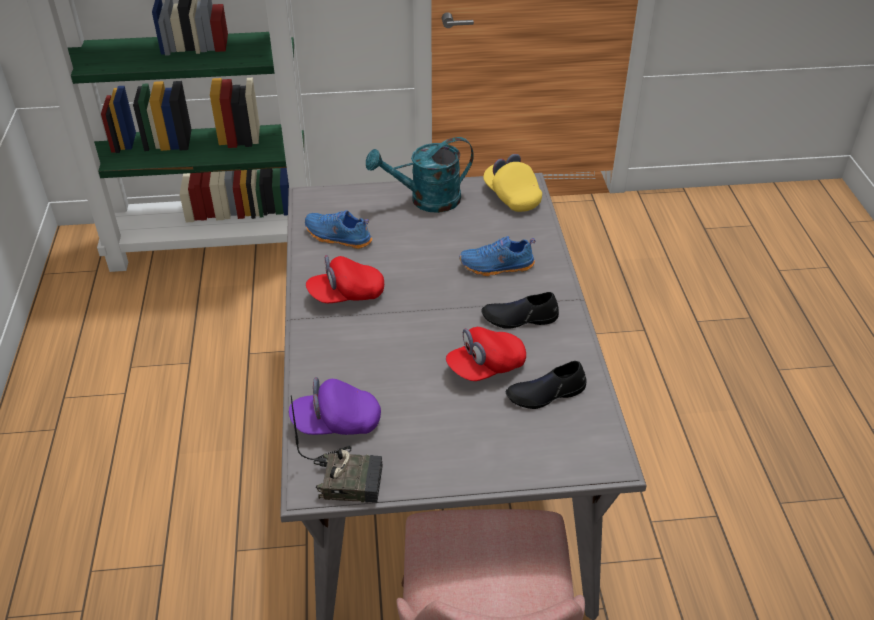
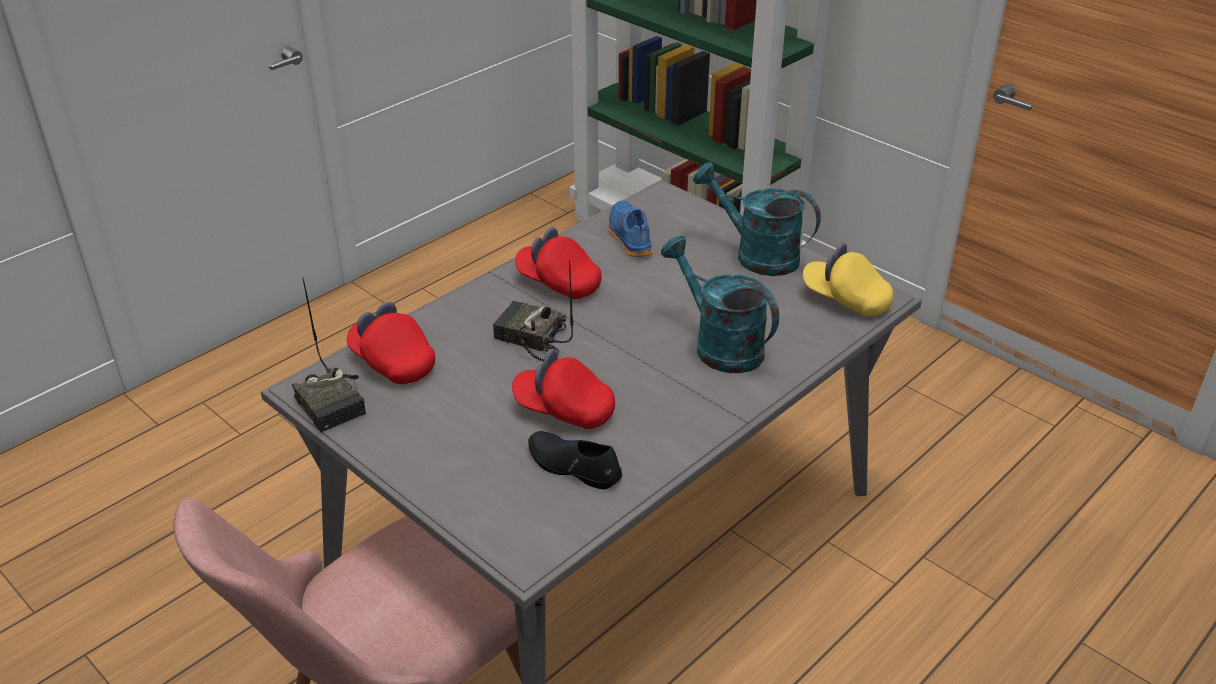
camera: 50 degrees right, 5 degrees down
purple cap [289,377,381,435] -> red cap [347,302,435,384]
blue shoe [459,236,536,276] -> turquoise watering can [661,236,779,373]
black shoe [481,292,559,329] -> none
yellow cap [483,154,542,212] -> yellow cap turned 75 degrees counterclockwise [803,243,894,317]
none -> radio [493,260,573,362]

